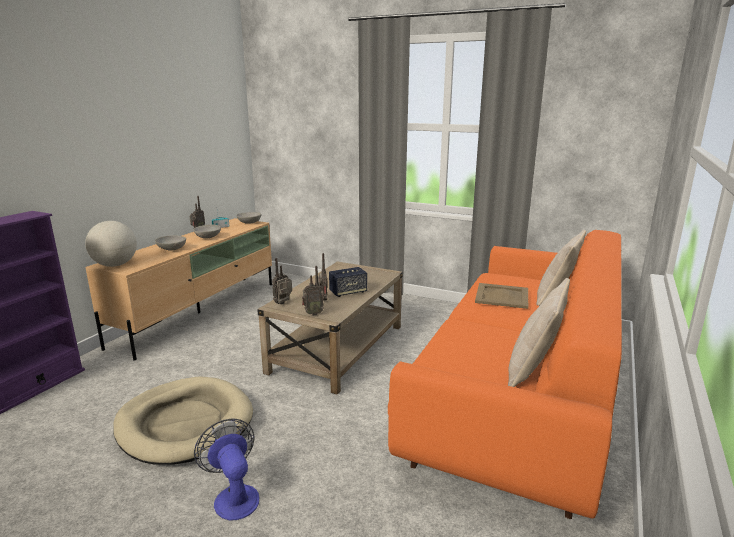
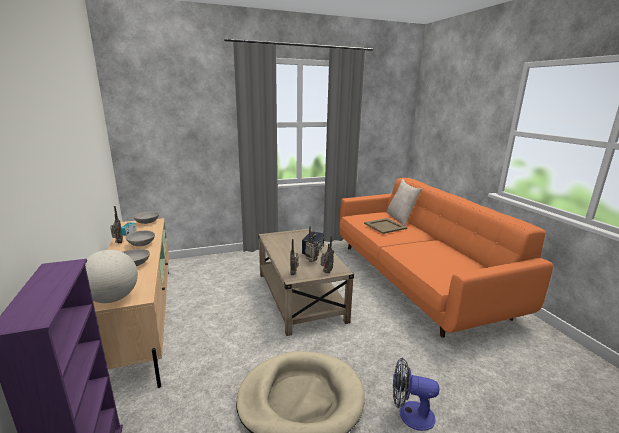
camera: 45 degrees left, 0 degrees up
beige pillow [508,278,570,387] -> none

